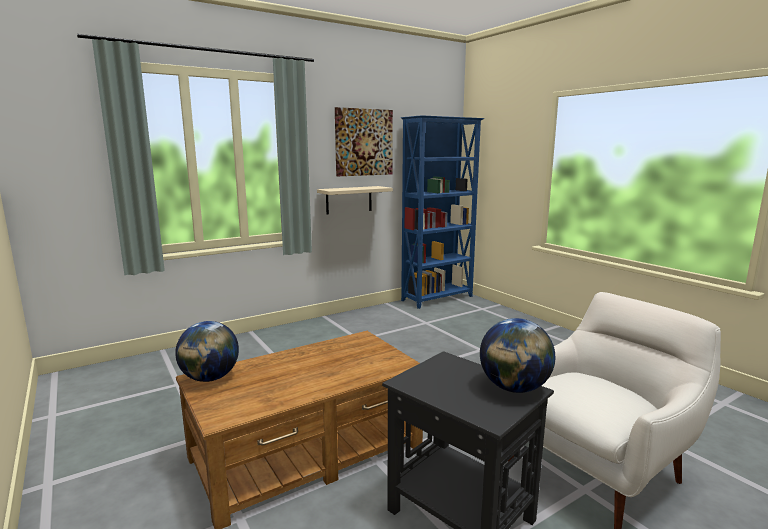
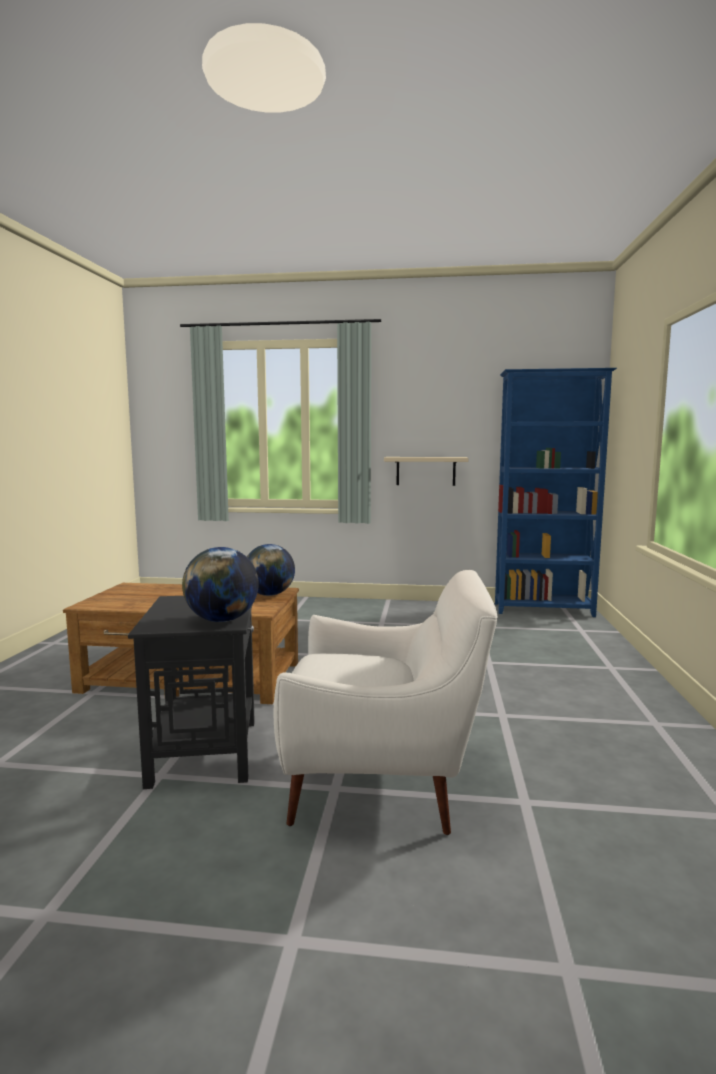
camera: 40 degrees right, 5 degrees down
globe [175,321,239,382] -> globe moved to [247,544,295,596]
picture [335,107,393,176] -> none

